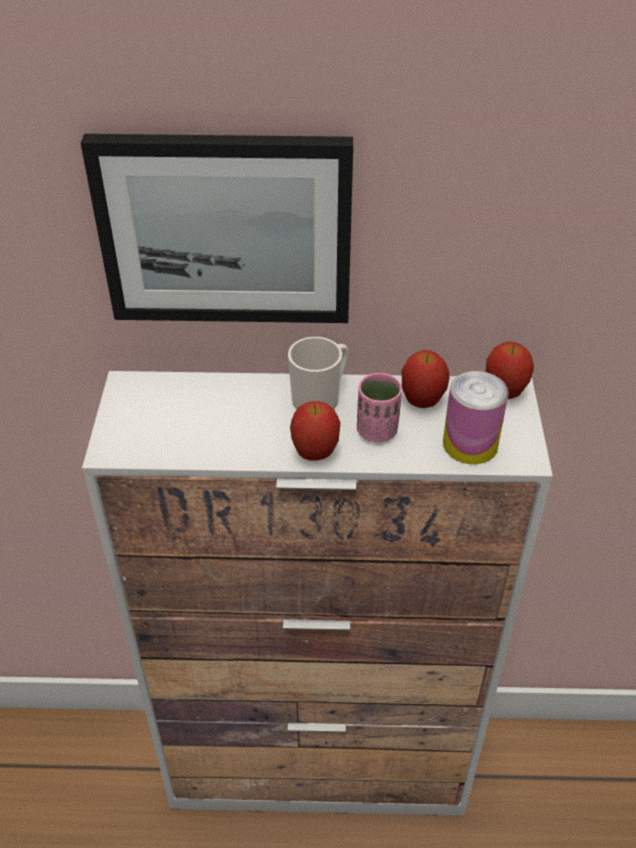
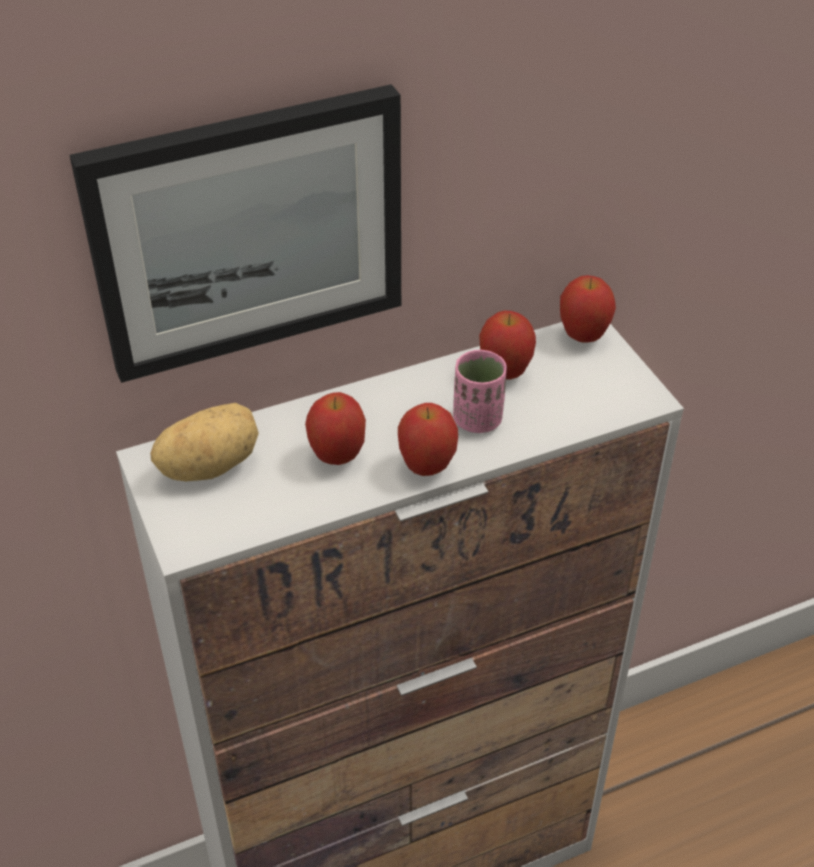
camera: 25 degrees left, 0 degrees up
mug [288,337,348,409] -> none
can [443,371,509,464] -> none
none -> potato [150,403,259,481]
none -> apple [305,392,366,465]

